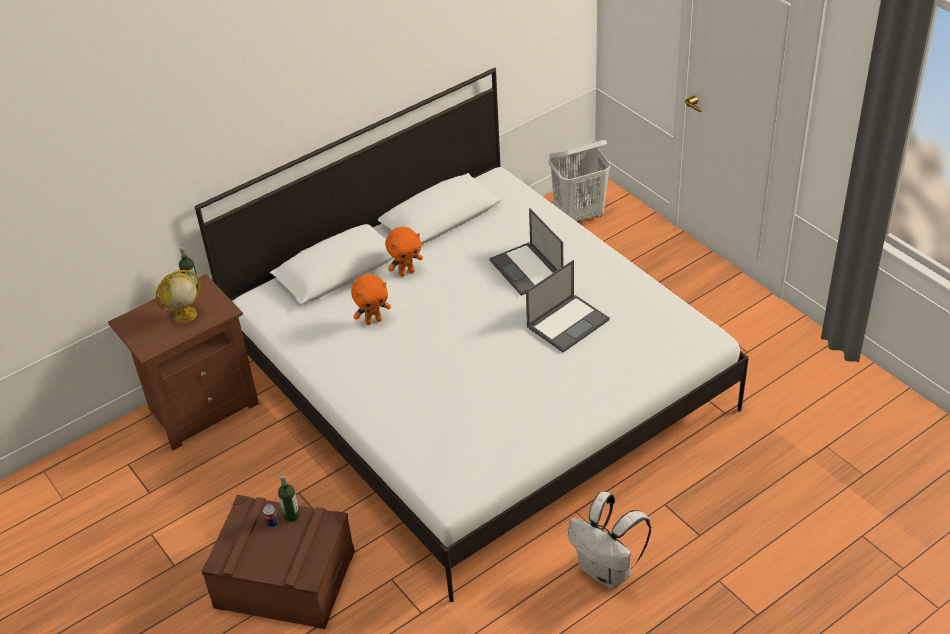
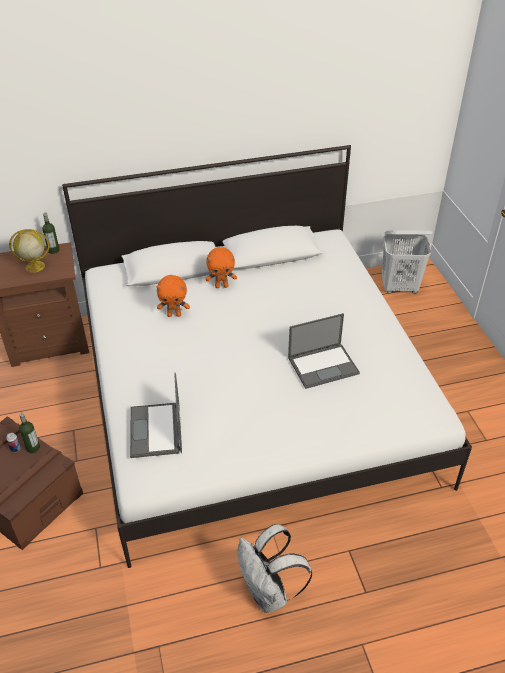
camera: 20 degrees right, 0 degrees up
laptop [489,208,563,296] -> laptop moved to [130,373,182,458]

